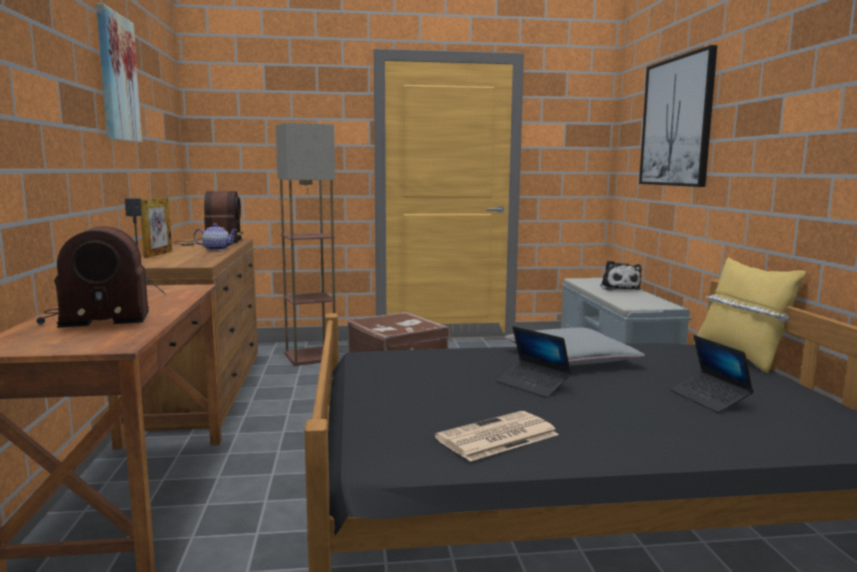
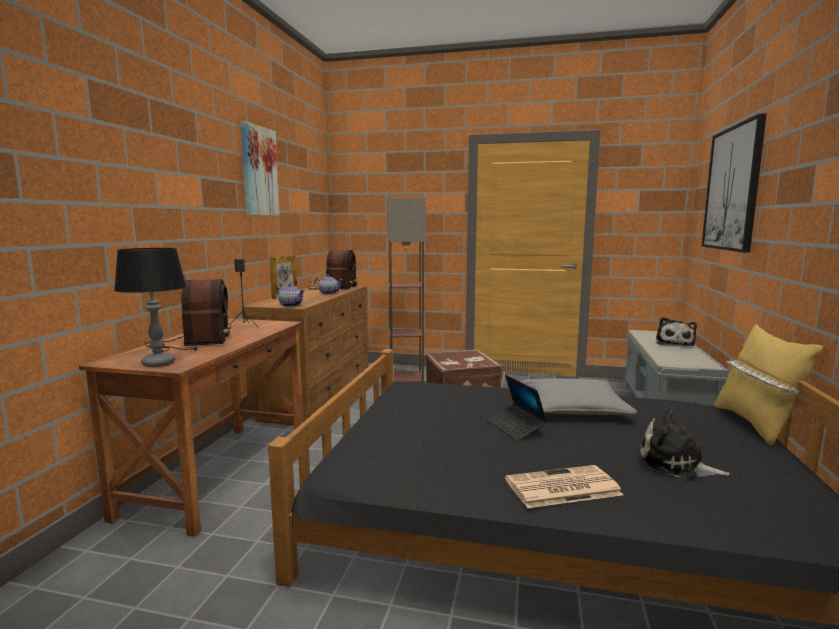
camera: 20 degrees right, 0 degrees up
radio [37,226,149,328] -> radio turned 105 degrees counterclockwise [145,279,232,352]
newspaper [435,411,559,461] -> newspaper moved to [505,465,623,508]
laptop [670,335,754,413] -> plush toy [639,407,730,479]
none -> table lamp [114,248,187,367]
none -> teapot [275,283,305,307]

